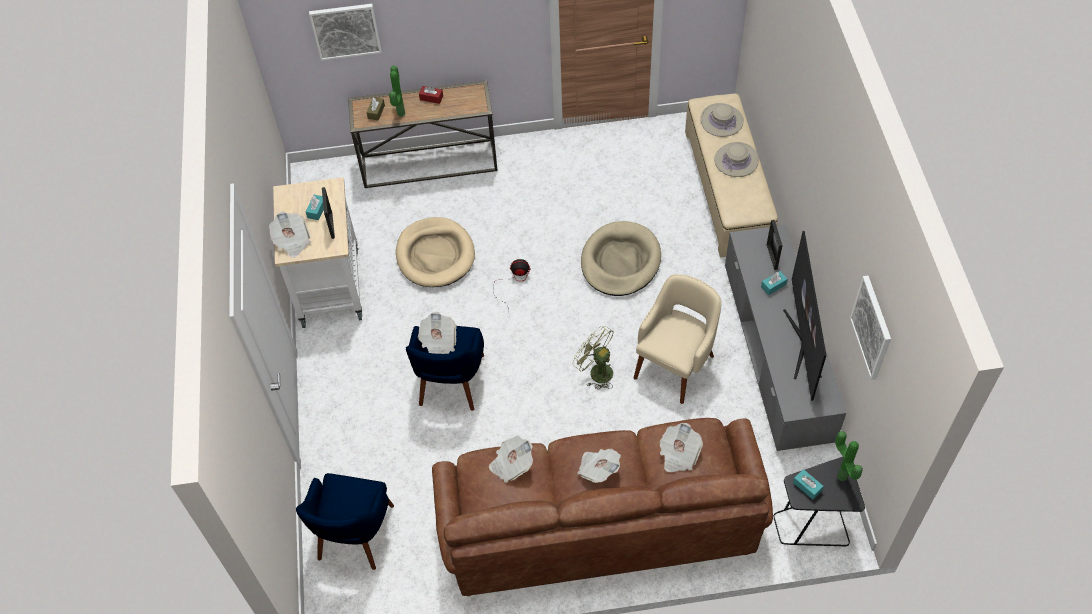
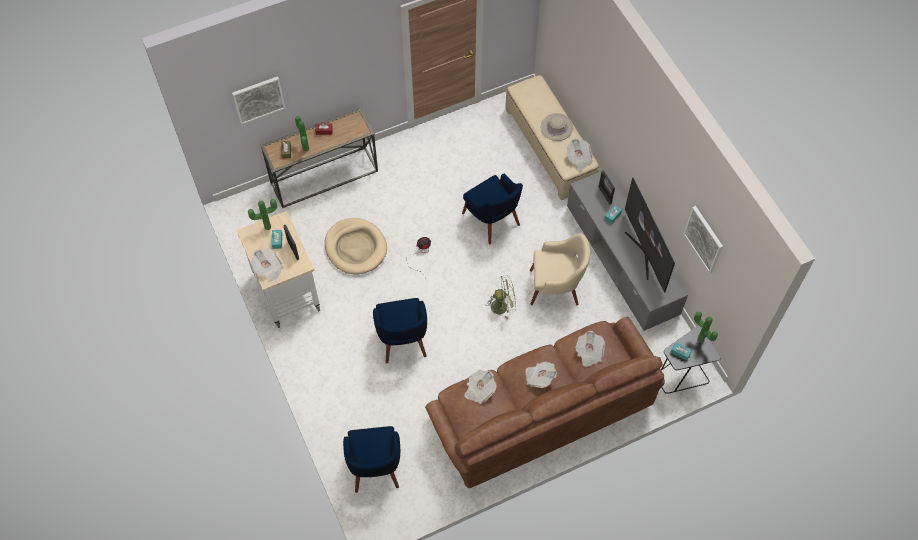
camera: 20 degrees left, 5 degrees up
newspaper [418,312,457,354] -> newspaper moved to [567,138,593,171]
green fan [573,326,614,390] -> green fan turned 150 degrees clockwise [485,275,516,320]
beige dog bed [581,221,661,296] -> blue armchair [462,173,523,244]
beige armchair [634,274,721,404] -> beige armchair turned 75 degrees clockwise [530,233,590,305]
beige hat [700,103,744,137] -> none
none -> potted plant [248,199,277,230]

